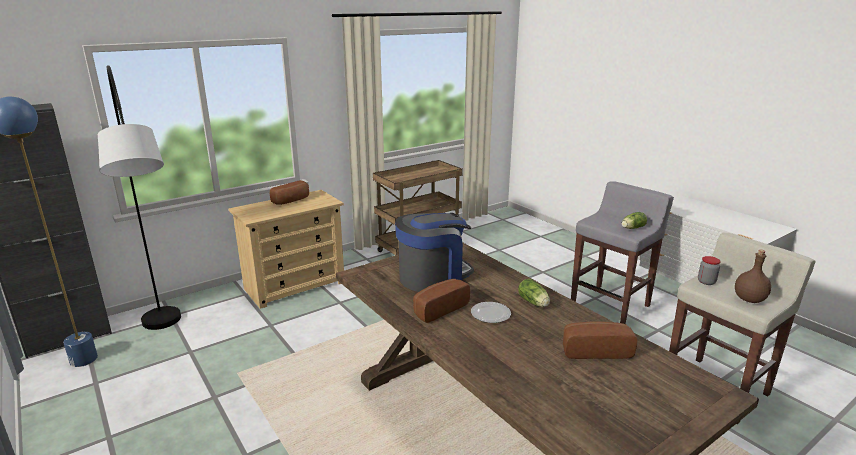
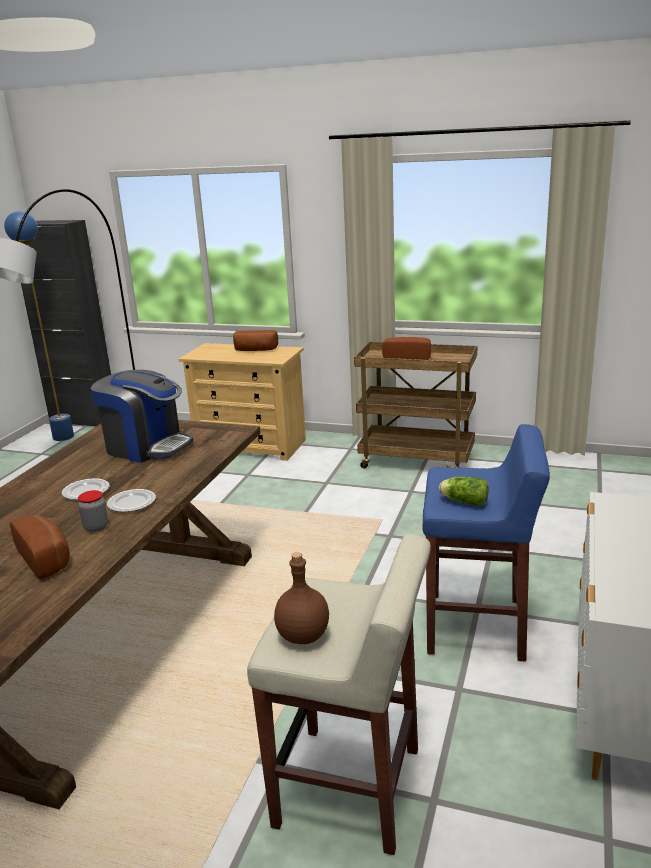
camera: 55 degrees right, 0 degrees up
bread [413,279,470,323] -> bread moved to [382,337,431,360]
lettuce [518,279,550,307] -> plate [107,489,156,512]
grey stool [571,181,674,324] -> blue stool [423,424,550,662]
jar [698,256,721,285] -> jar moved to [78,490,108,532]

